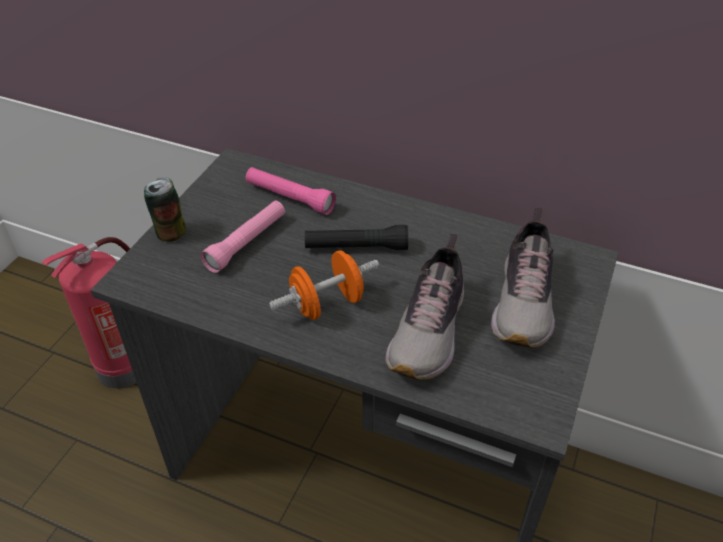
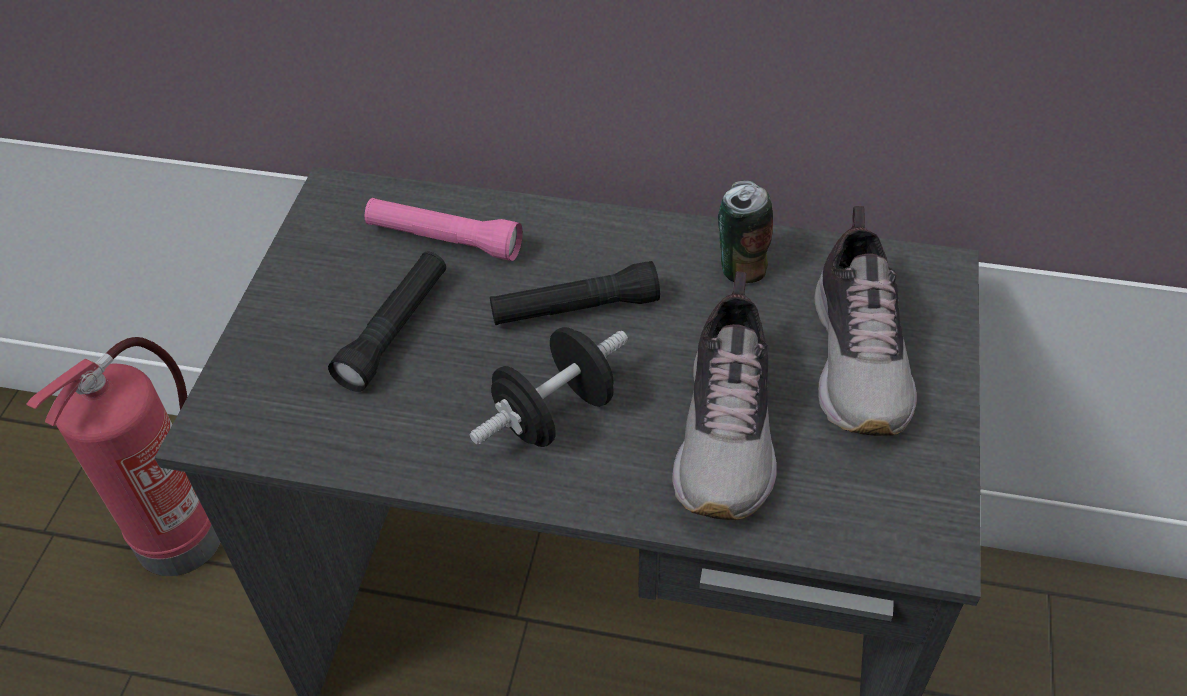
camera: 10 degrees left, 5 degrees up
can [144,177,186,242] -> can moved to [718,181,773,283]
pink flashlight [200,201,285,273] -> black flashlight [328,251,446,392]
orange dumbbell [269,251,380,320] -> black dumbbell [469,327,628,447]

